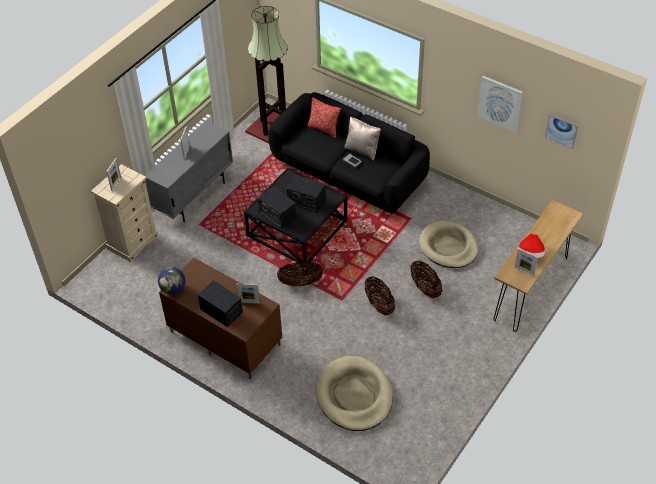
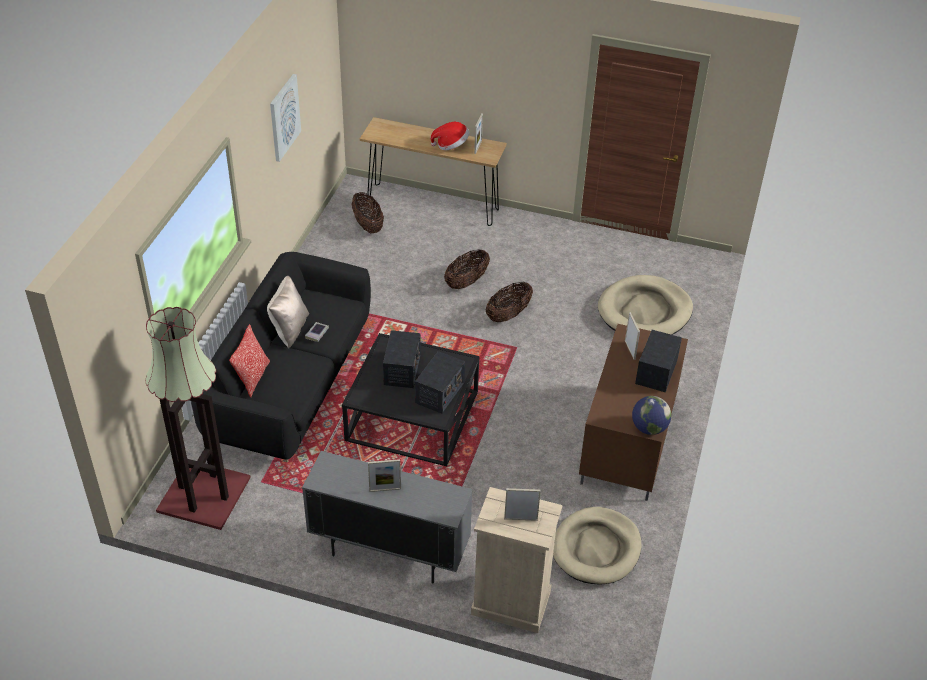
camera: 110 degrees left, 5 degrees down
basket [277,262,323,286] -> basket moved to [352,192,384,233]
beige dog bed [419,220,479,268] -> beige dog bed moved to [553,507,641,585]
picture [545,114,579,149] -> none

